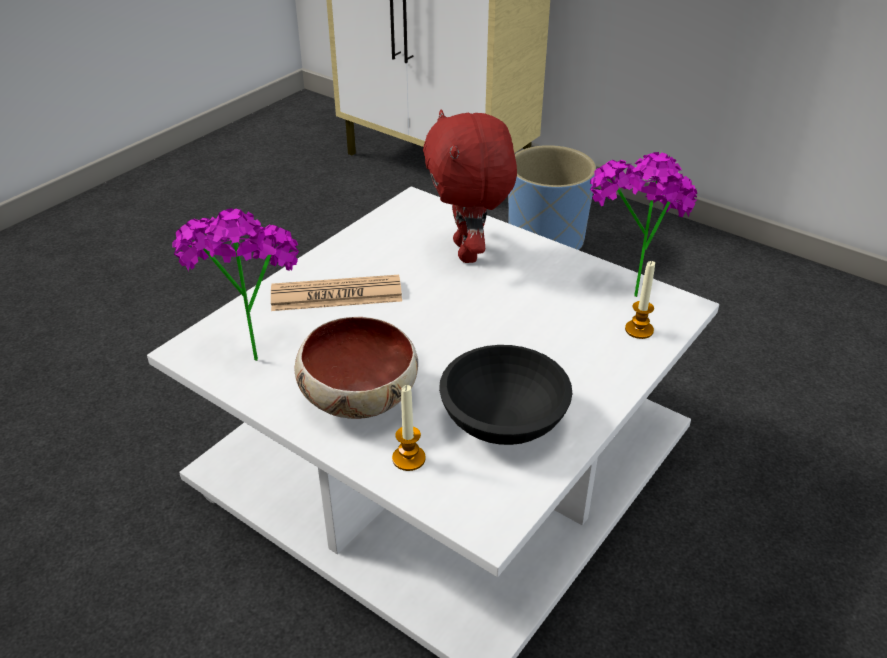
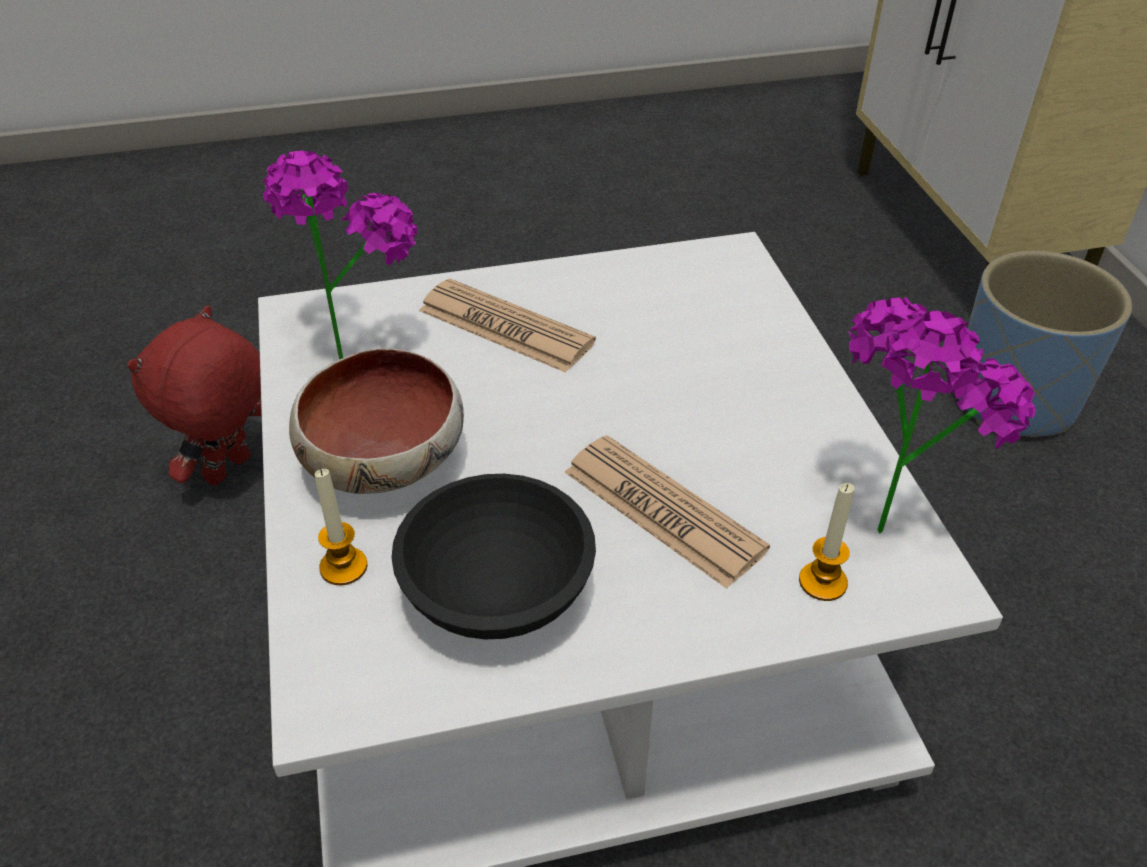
camera: 40 degrees right, 5 degrees up
red plush toy [423,109,517,263] -> red plush toy moved to [127,306,262,486]
none -> newspaper [565,435,770,589]

